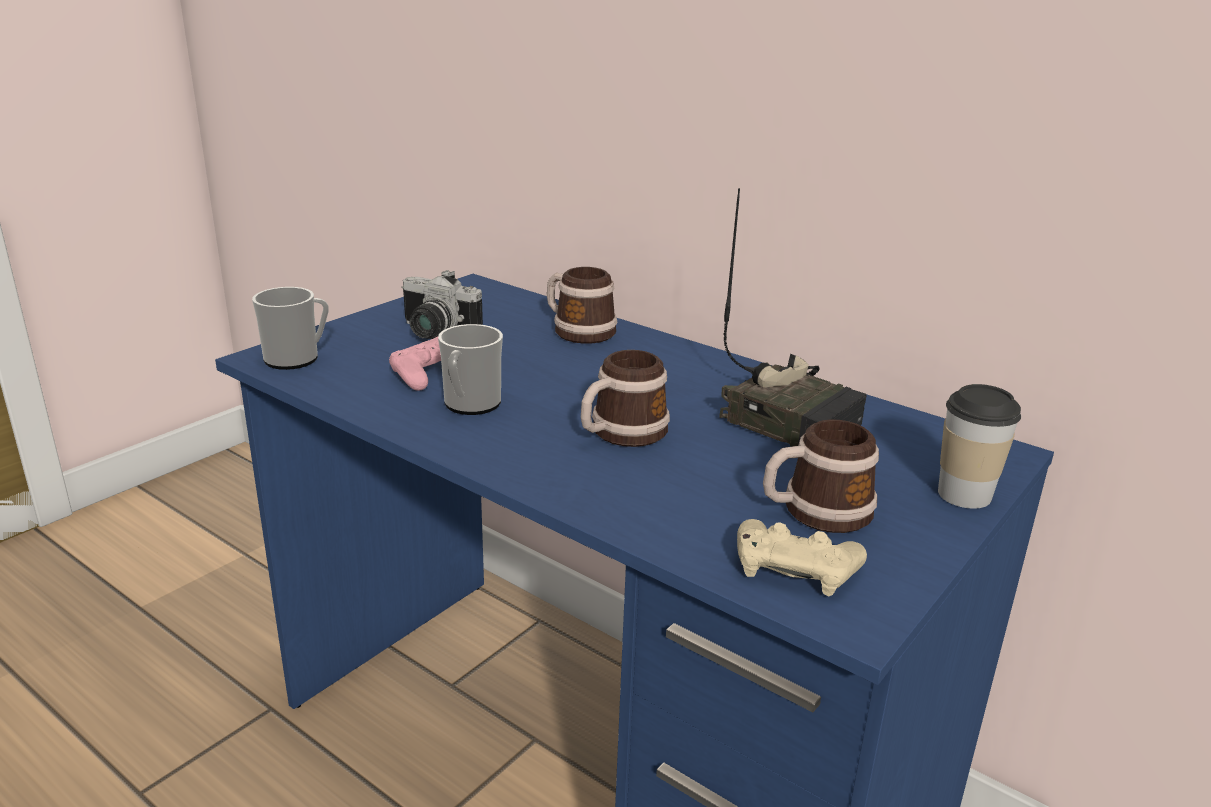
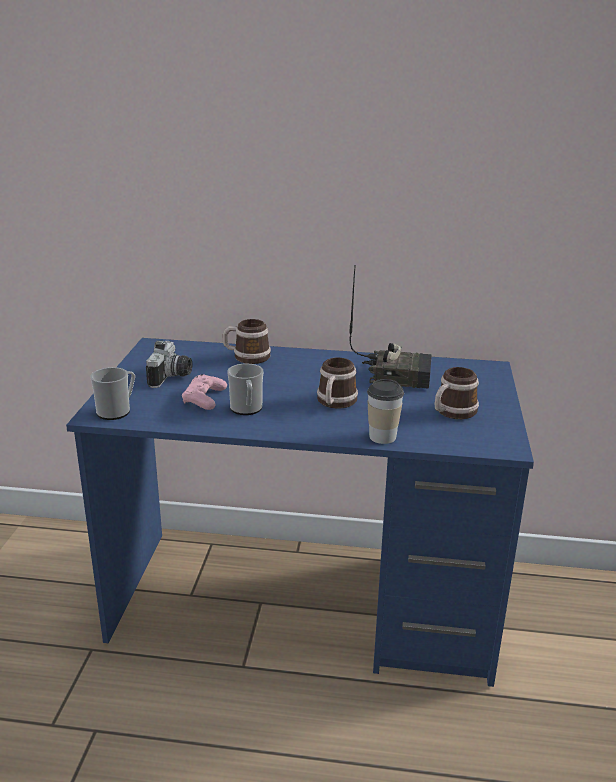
camera: 30 degrees left, 0 degrees up
camera [401,270,483,339] -> camera turned 75 degrees counterclockwise [146,341,192,388]
beige game controller [737,519,867,597] -> none
cup [938,384,1021,509] -> cup moved to [367,379,404,444]

